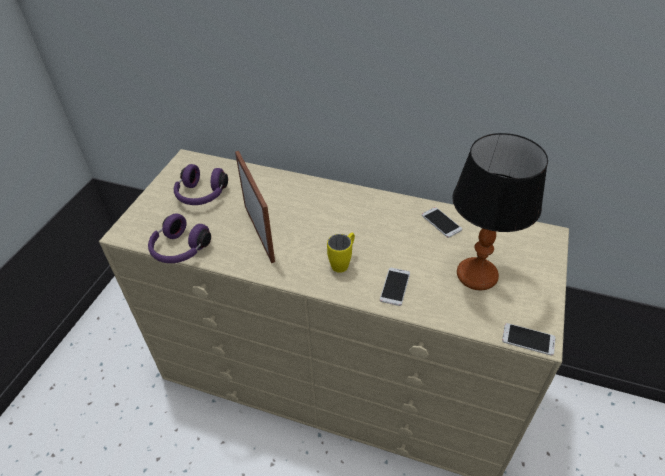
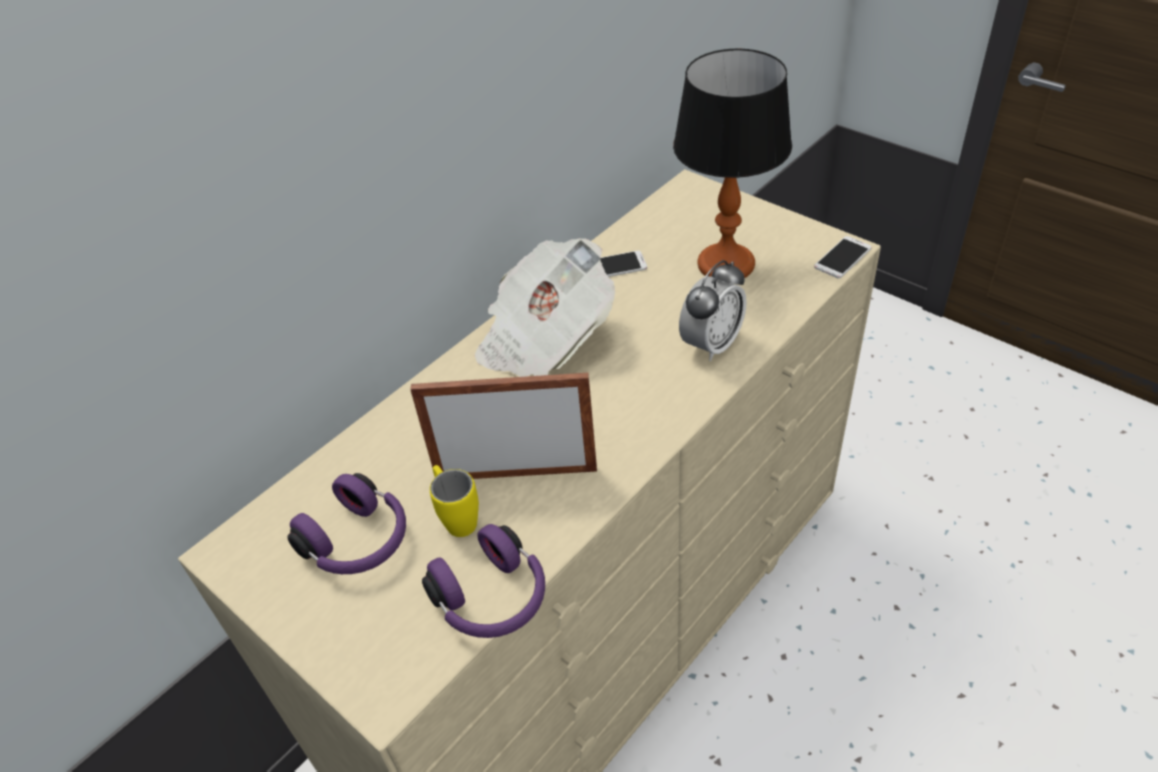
camera: 65 degrees left, 0 degrees up
yellow mug [327,233,355,273] -> yellow mug moved to [430,465,479,537]
phone [380,268,410,306] -> alarm clock [679,260,747,361]
none -> newspaper [475,238,615,377]

